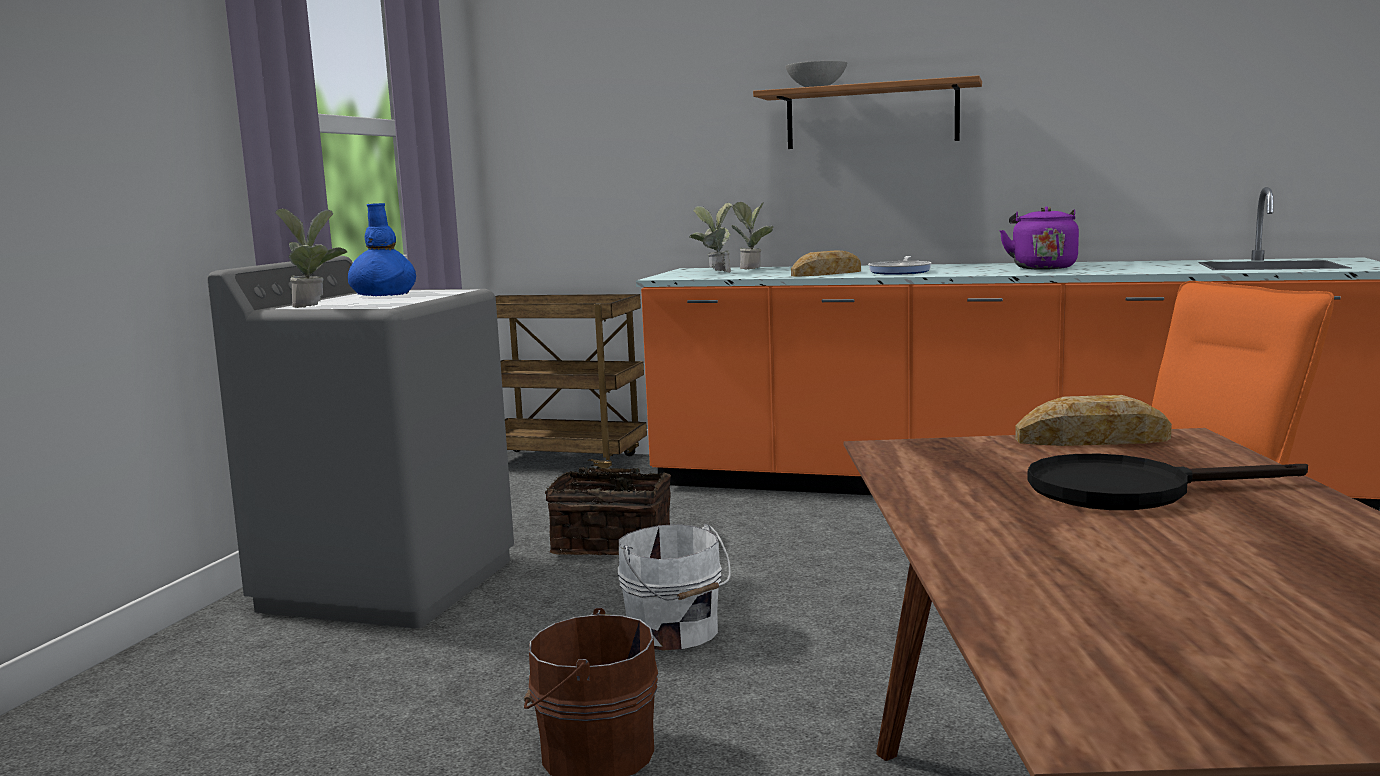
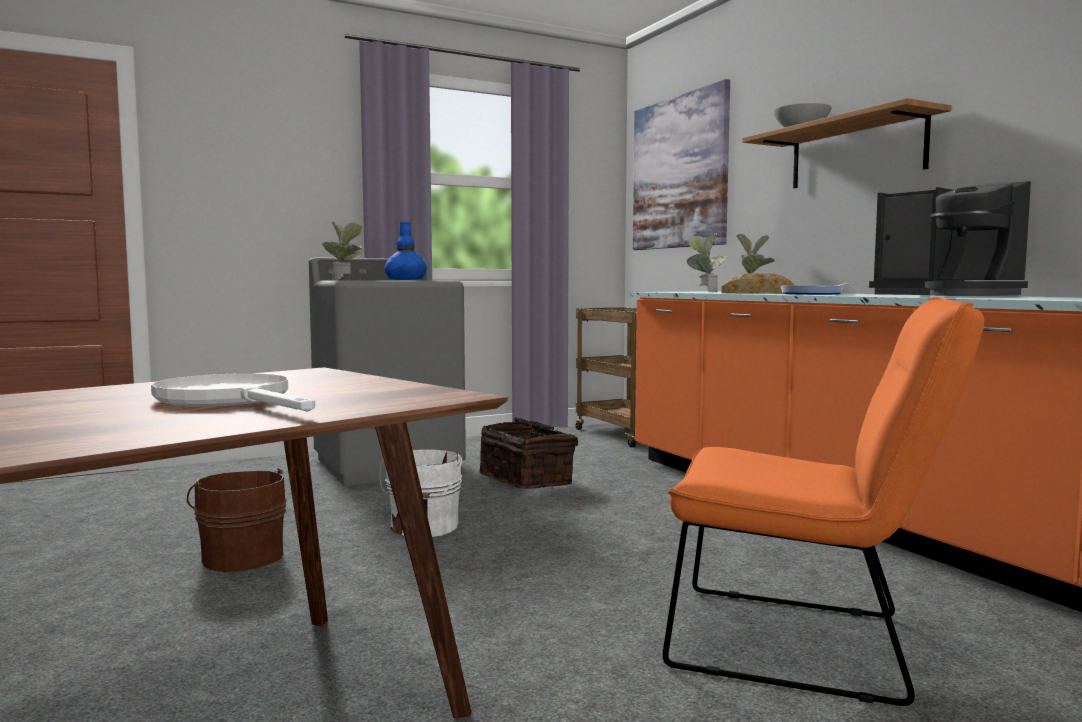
camera: 45 degrees right, 5 degrees down
purple kettle [999,206,1079,270] -> coffee machine [869,181,1031,296]
bread [1015,395,1172,446] -> none
black frying pan [1027,454,1308,510] -> white frying pan [151,373,315,412]
none -> picture [633,79,730,250]

